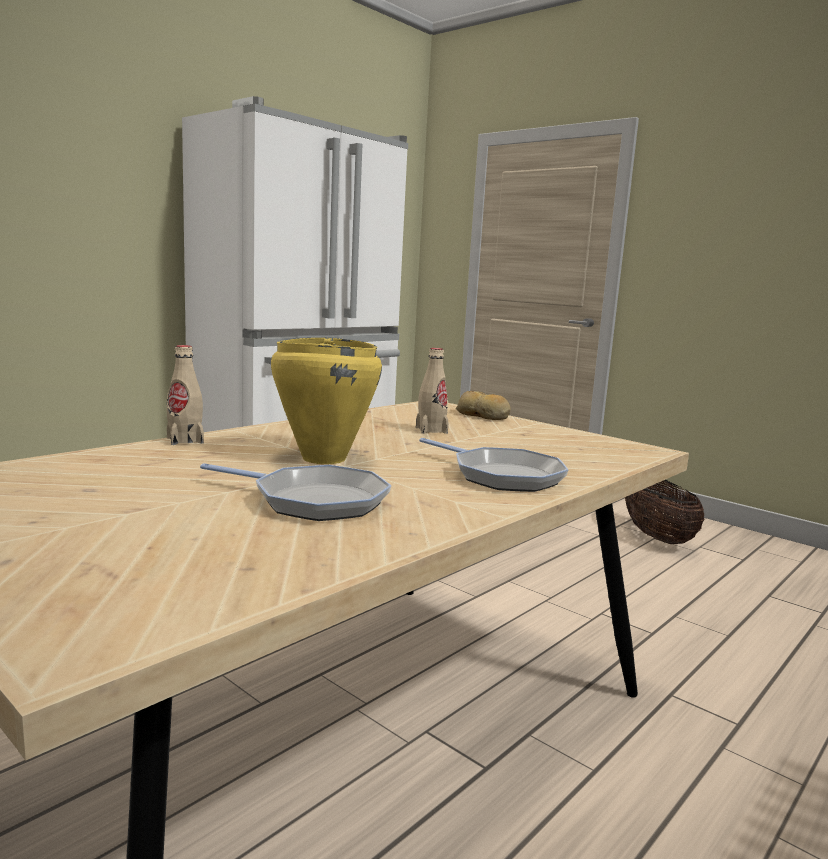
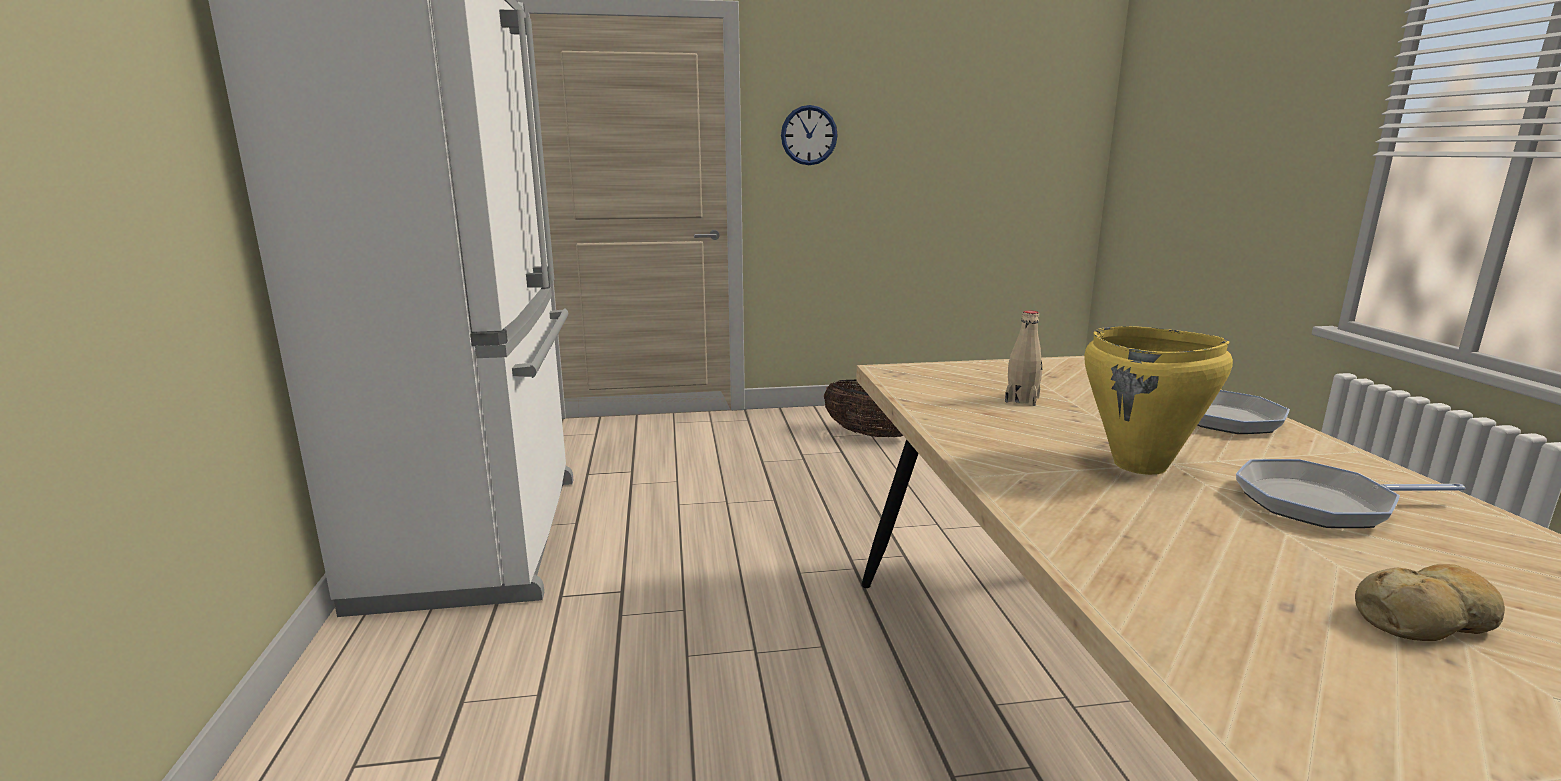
camera: 50 degrees left, 5 degrees up
beige bottle [167,345,204,445] -> none
frying pan [200,463,392,521] -> frying pan turned 150 degrees counterclockwise [1236,459,1465,528]
bread [456,391,511,420] -> bread moved to [1355,564,1505,641]
none -> wall clock [781,105,838,165]

